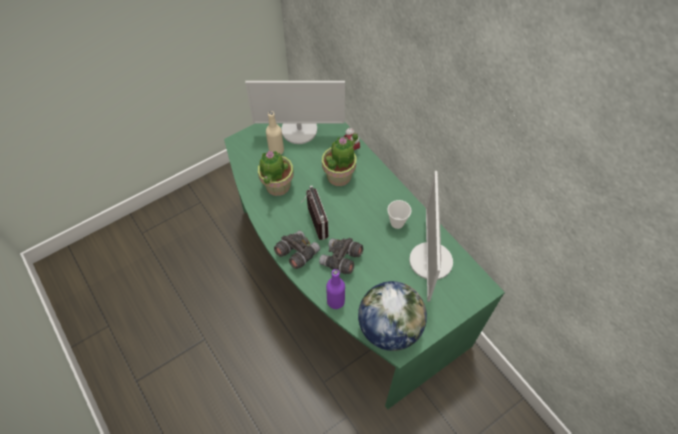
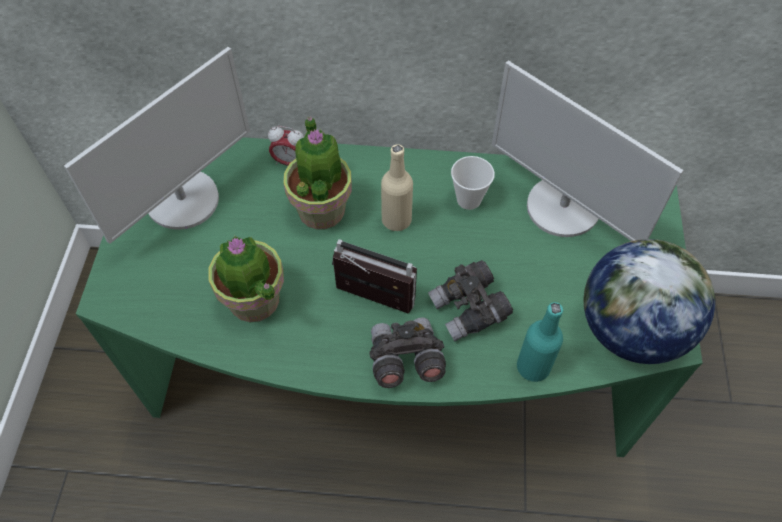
camera: 50 degrees left, 0 degrees up
beige bottle [266,111,284,154] -> beige bottle moved to [381,144,413,231]
purple bottle [326,269,345,309] -> turquoise bottle [517,302,563,382]

